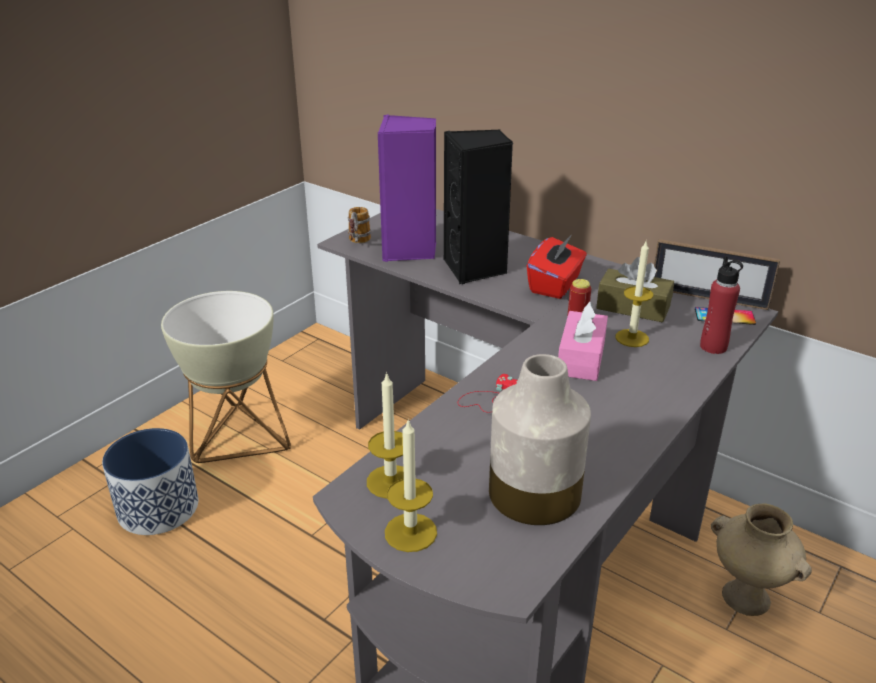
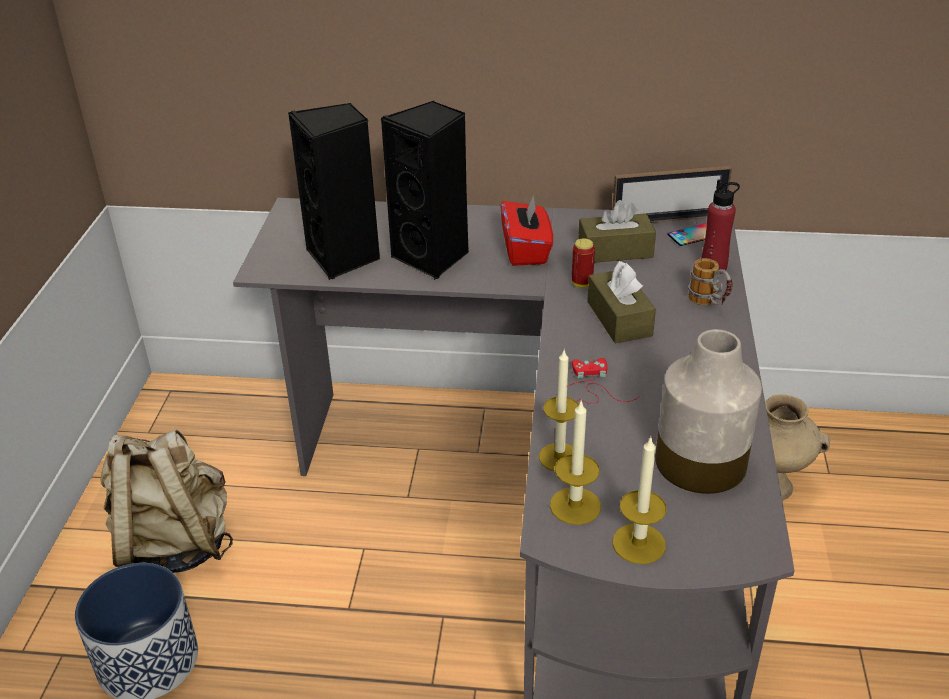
camera: 30 degrees left, 5 degrees up
planter [161,291,291,463] -> beige backpack [100,429,233,573]
mug [348,207,371,243] -> mug moved to [688,258,733,305]
purple speaker [378,115,436,262] -> black speaker [288,103,380,280]
pink tissue box [558,302,608,381] -> brown tissue box [587,261,656,343]
candle [615,241,653,347] -> candle moved to [539,350,579,471]

